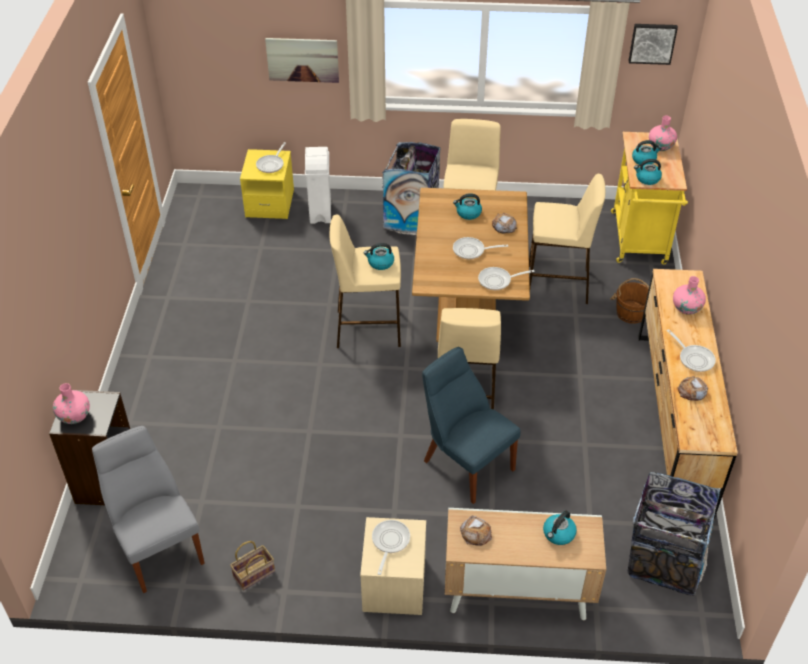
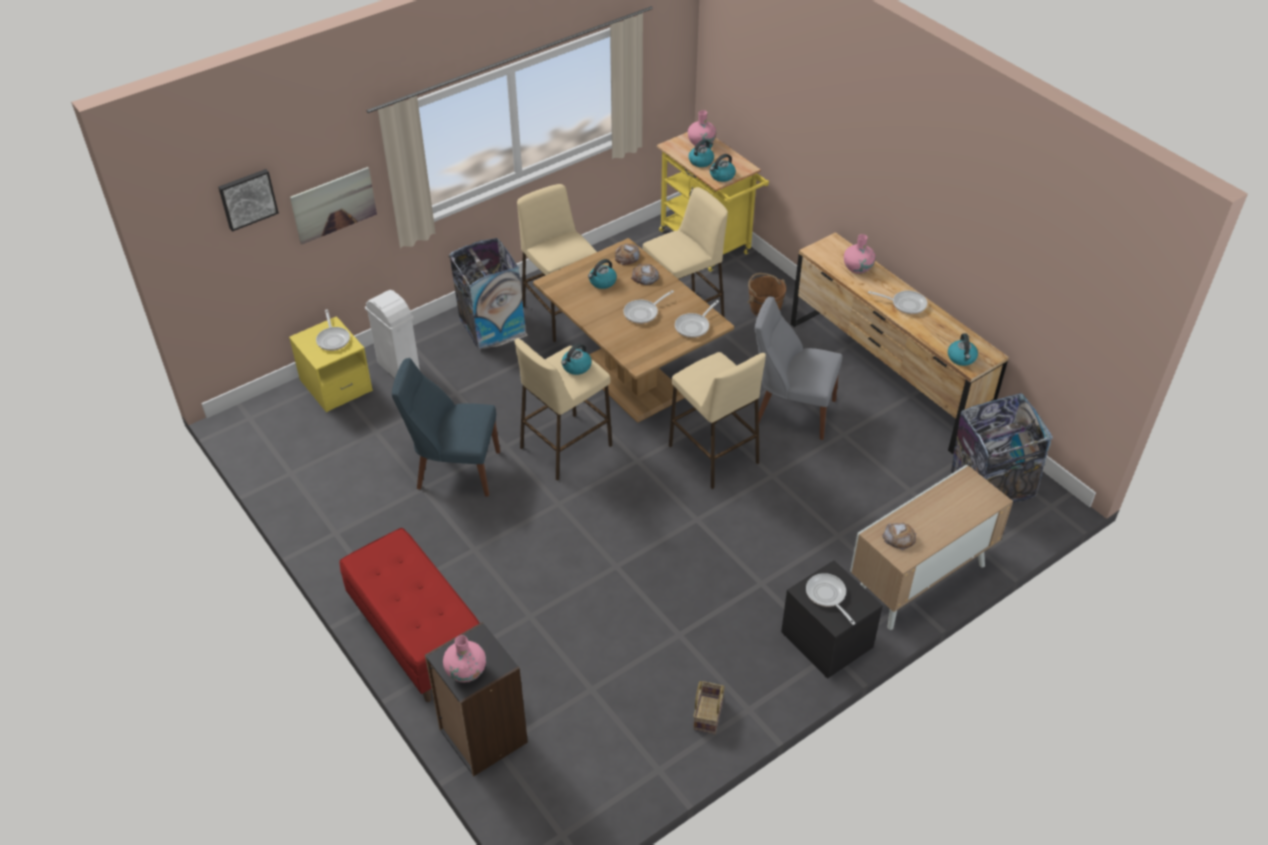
camera: 40 degrees left, 0 degrees up
grey chair [92,426,204,593] -> grey chair moved to [755,297,843,440]
beige nightstand [360,517,426,615] -> black nightstand [781,560,883,679]
blue chair [422,347,521,504] -> blue chair moved to [392,358,500,497]
kettle [543,511,577,545] -> kettle moved to [948,333,978,366]
picture [629,24,678,65] -> picture moved to [218,169,279,232]
bread [678,376,708,401] -> bread moved to [615,244,640,265]
none -> red bench [340,528,480,702]

